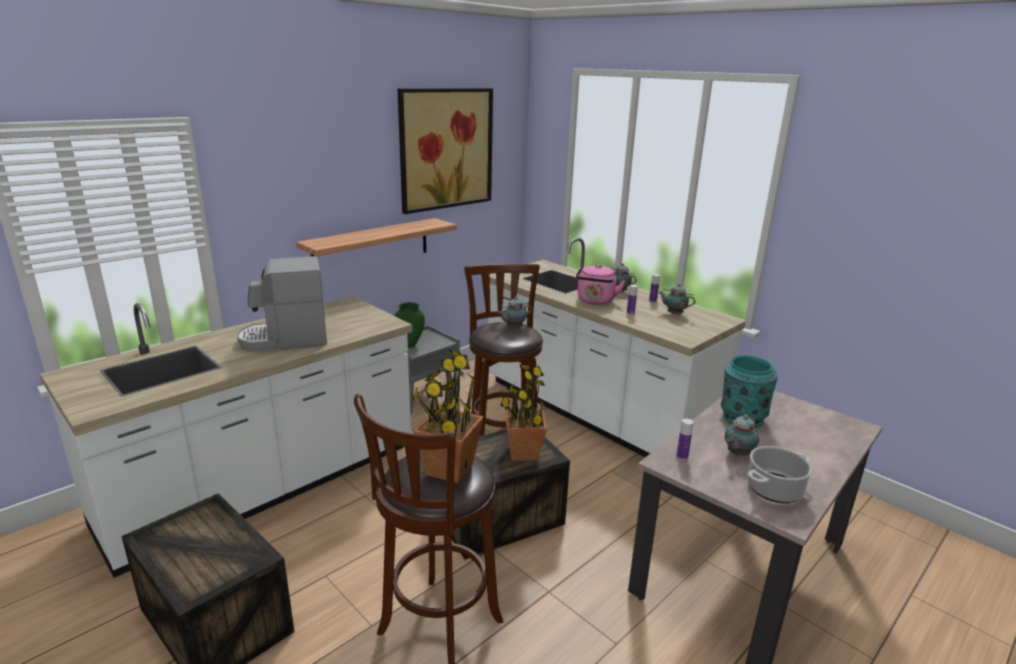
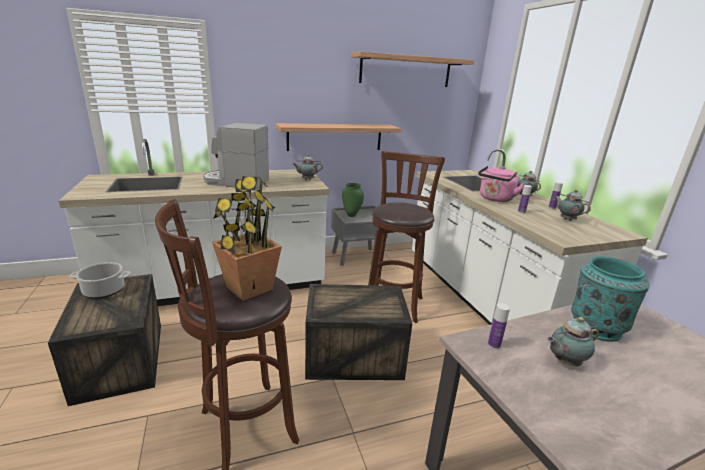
camera: 25 degrees right, 0 degrees up
picture [398,88,493,214] -> shelf [351,52,474,87]
teapot [497,297,532,328] -> teapot moved to [293,154,323,180]
potted plant [500,364,547,461] -> none
cooking pot [747,446,813,503] -> cooking pot moved to [69,262,131,299]

